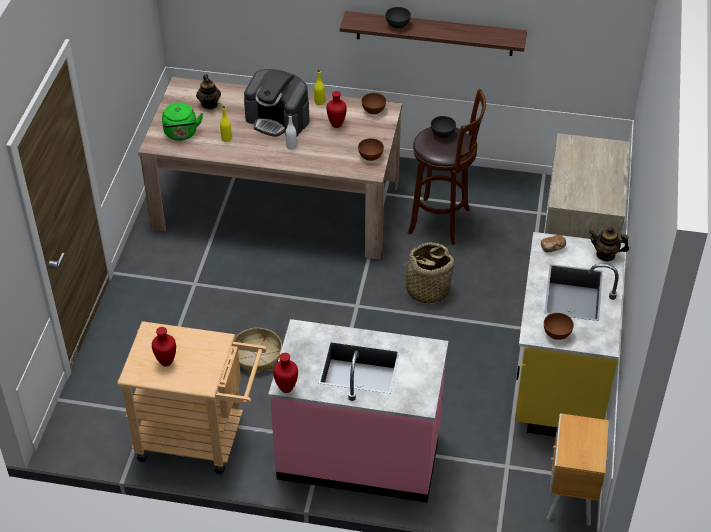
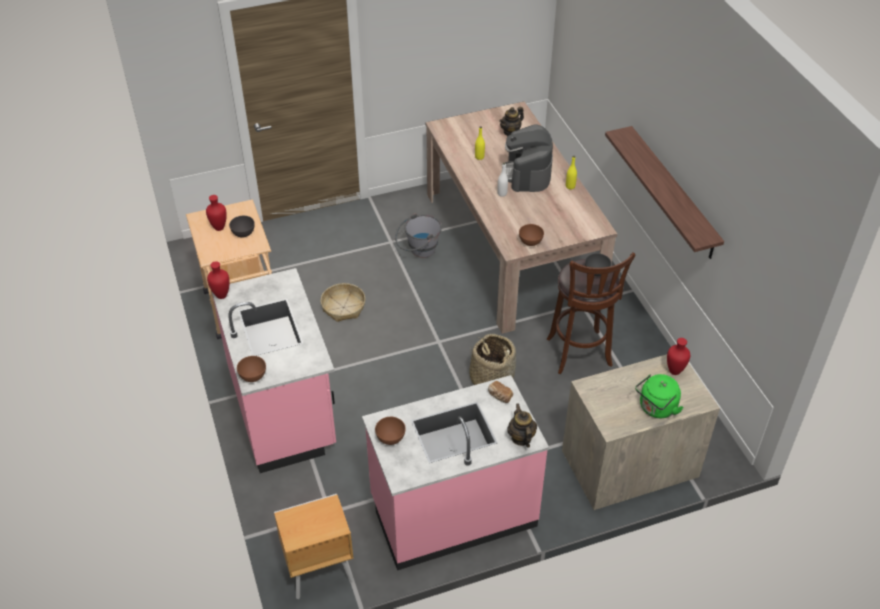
camera: 60 degrees right, 0 degrees up
green kettle [162,102,203,141] -> green kettle moved to [635,374,684,418]
red vase [326,91,347,128] -> red vase moved to [667,338,690,375]
brown bowl [361,93,386,114] -> brown bowl moved to [237,356,266,382]
grey bowl [386,7,411,29] -> grey bowl moved to [229,216,255,237]
yellow counter [515,232,625,437] -> pink counter [362,375,549,570]
none -> grey bucket [395,213,442,258]

